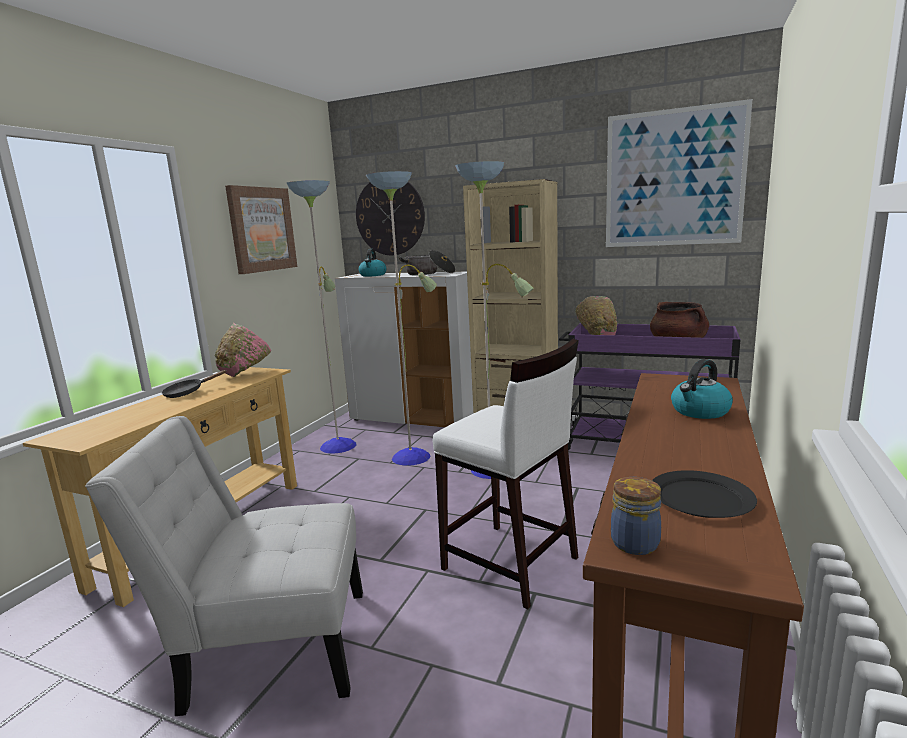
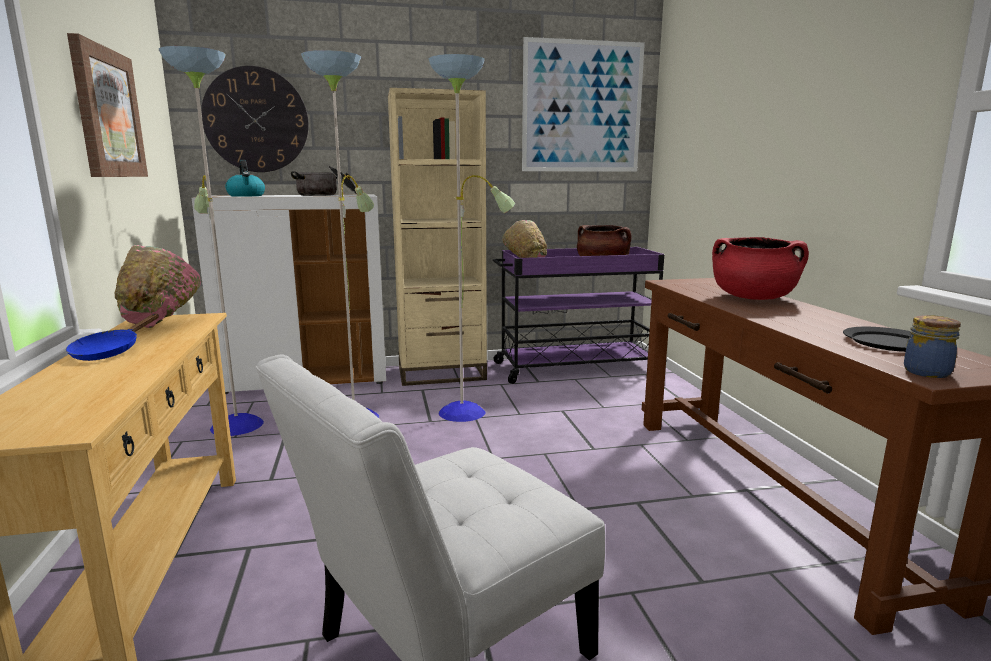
camera: 35 degrees left, 0 degrees up
black frying pan [161,370,227,398] -> blue frying pan [66,314,159,361]
white stool [433,339,579,609] -> none
kettle [671,359,733,419] -> red cooking pot [712,237,809,300]

